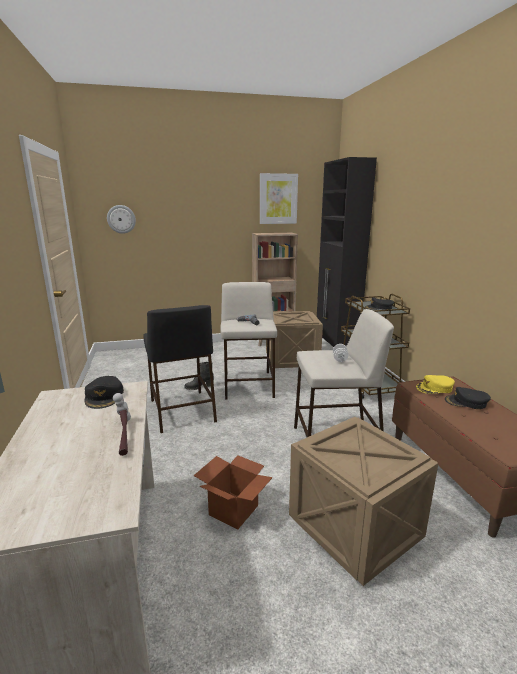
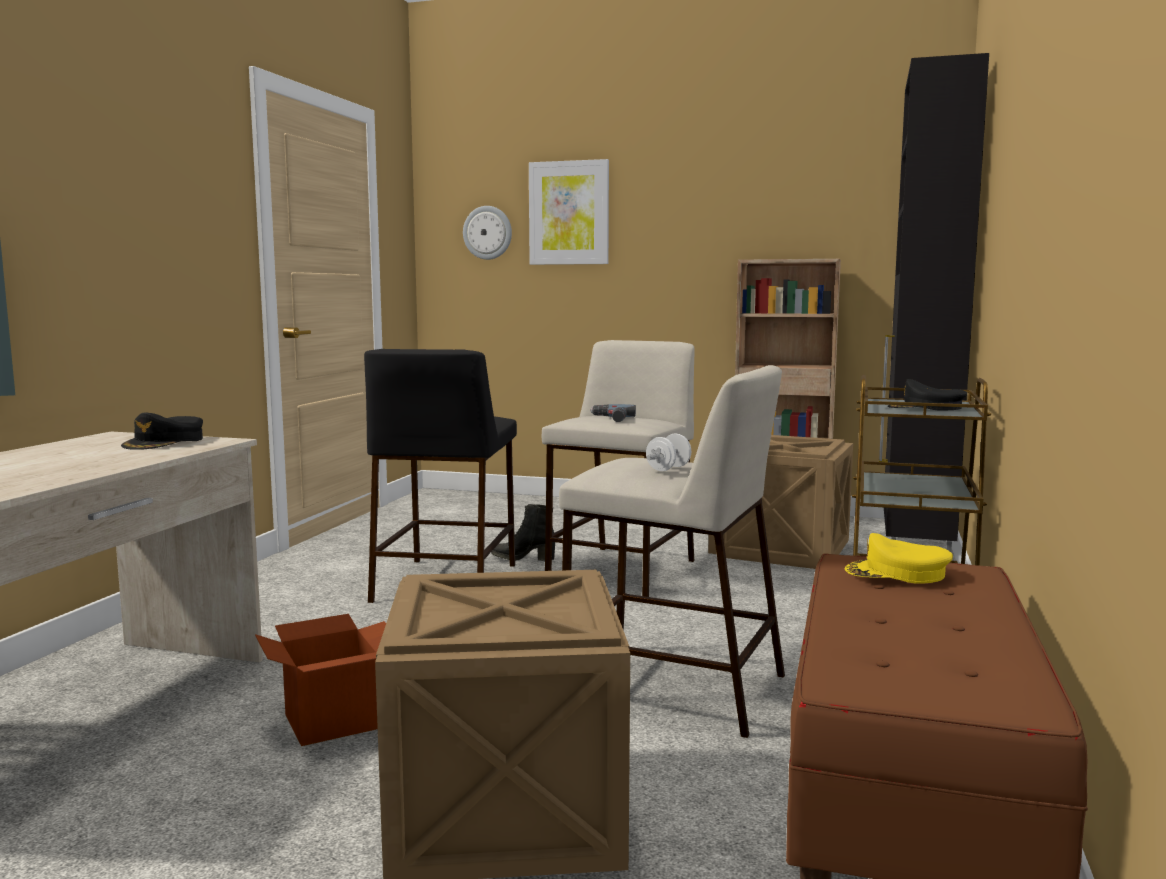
camera: 30 degrees right, 10 degrees down
hammer [113,393,131,456] -> none
picture [260,173,298,224] -> picture moved to [529,159,609,265]
black cap [445,387,491,409] -> none

